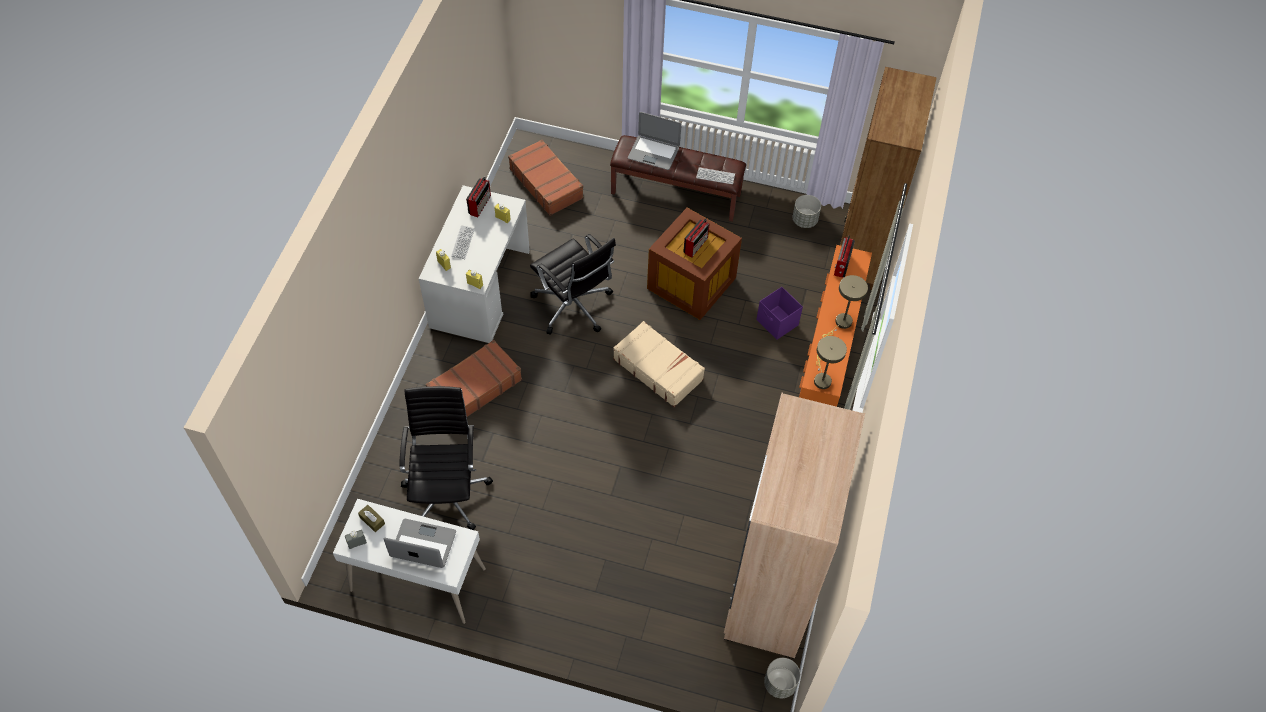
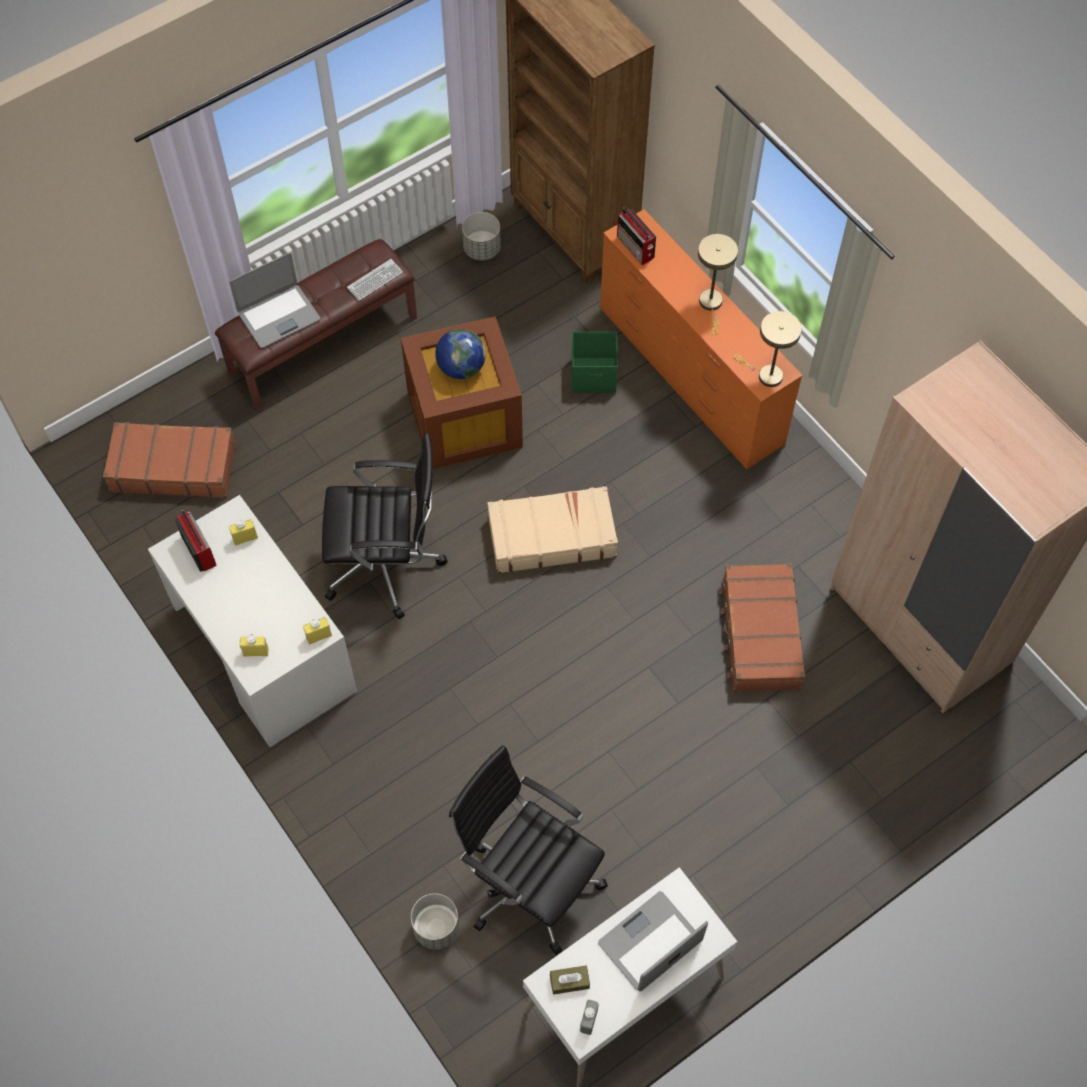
camera: 50 degrees left, 5 degrees up
brown suitcase [426,340,522,417] -> brown suitcase moved to [719,563,805,692]
keyboard [451,225,475,259] -> none
radio [683,219,710,257] -> globe [435,329,486,379]
purple storage box [756,287,803,340] -> green storage box [572,332,618,393]
grey planter [764,658,800,698] -> grey planter moved to [411,893,459,949]

